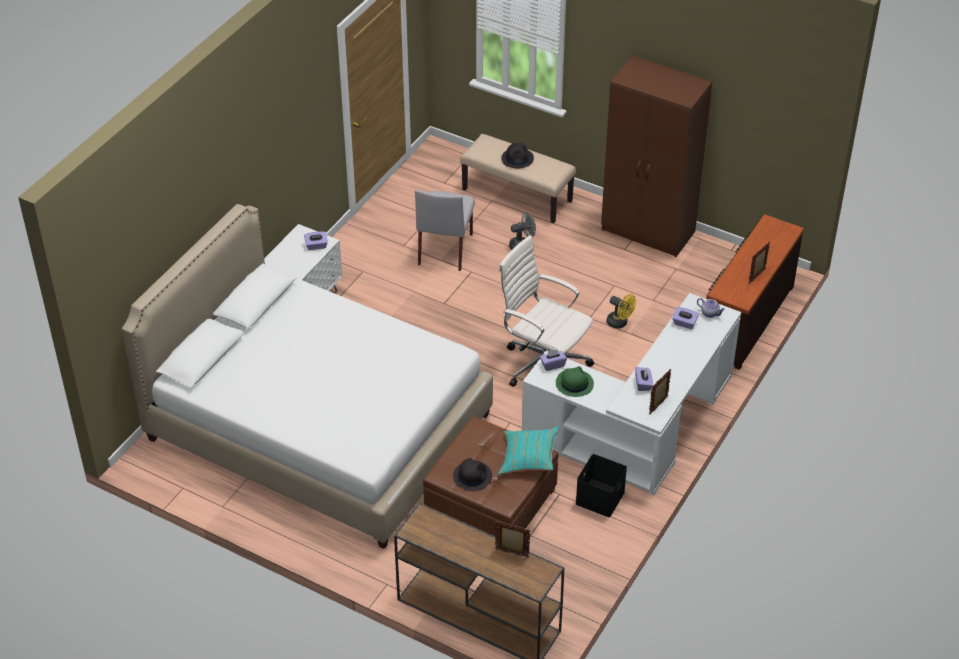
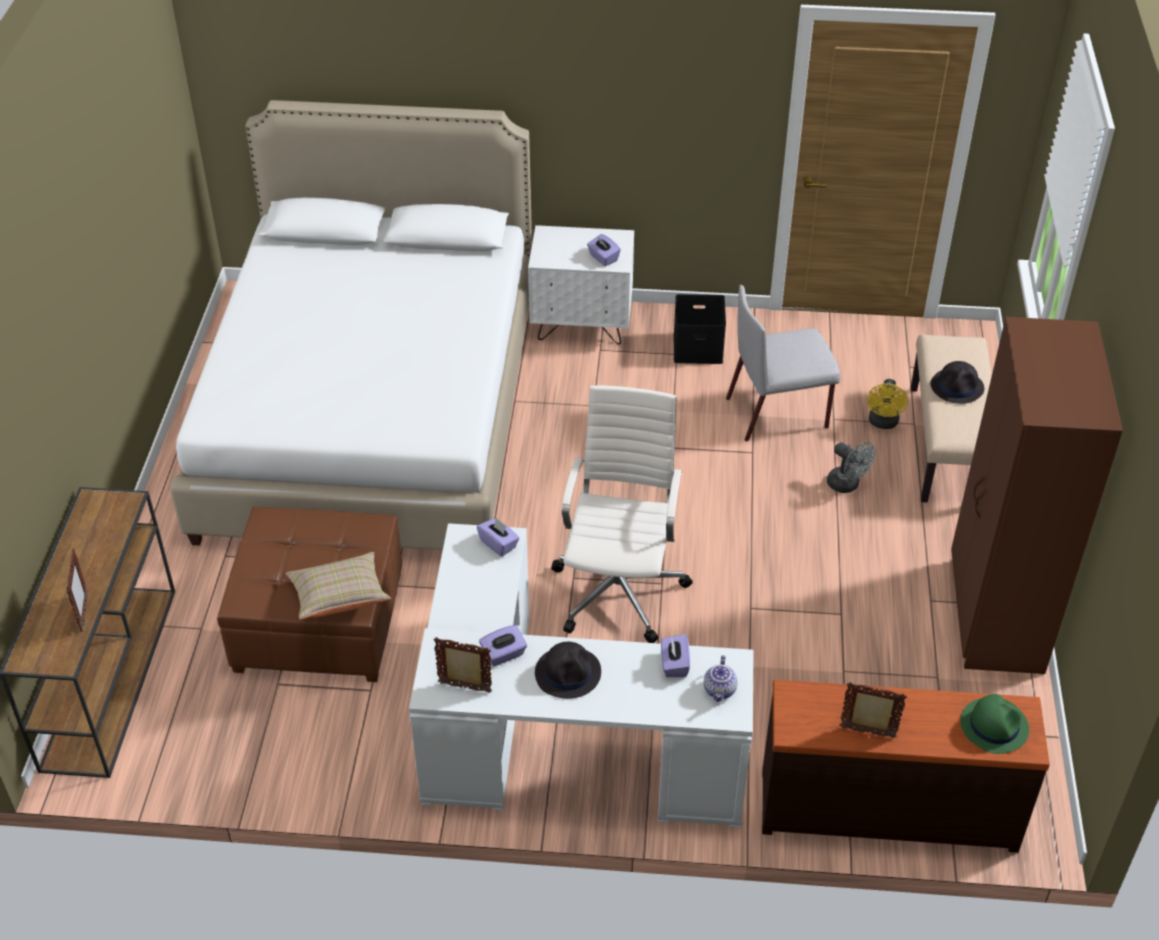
camera: 65 degrees right, 0 degrees up
black hat [453,458,492,491] -> black hat moved to [535,641,601,699]
turquoise pillow [498,426,559,475] -> beige pillow [286,552,391,620]
green hat [556,366,594,397] -> green hat moved to [960,694,1029,754]
black storage box [576,454,627,517] -> black storage box moved to [674,294,726,364]
yellow fan [606,294,636,329] -> yellow fan moved to [867,379,908,429]

